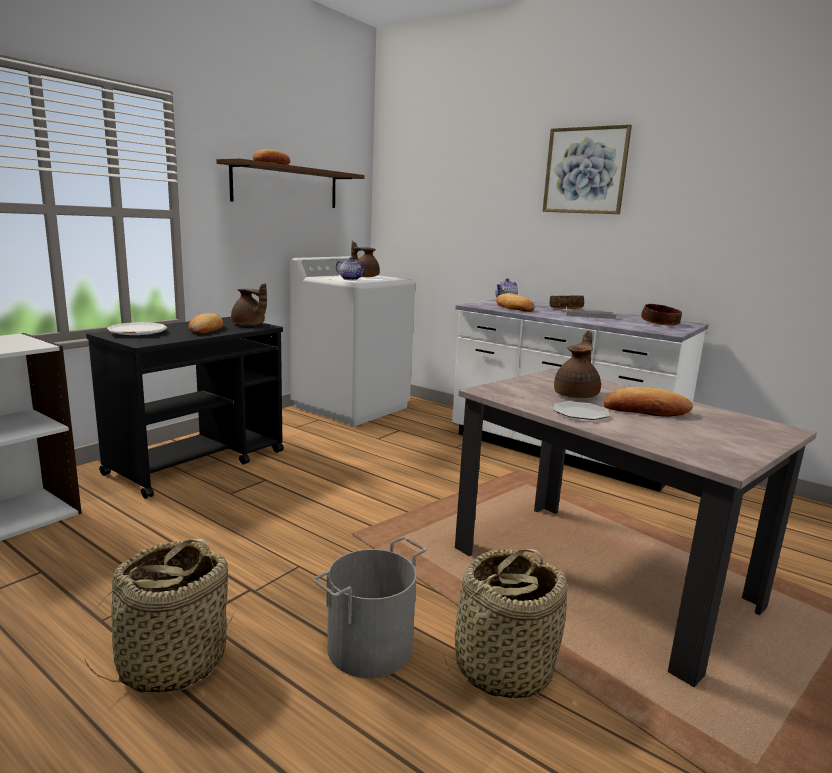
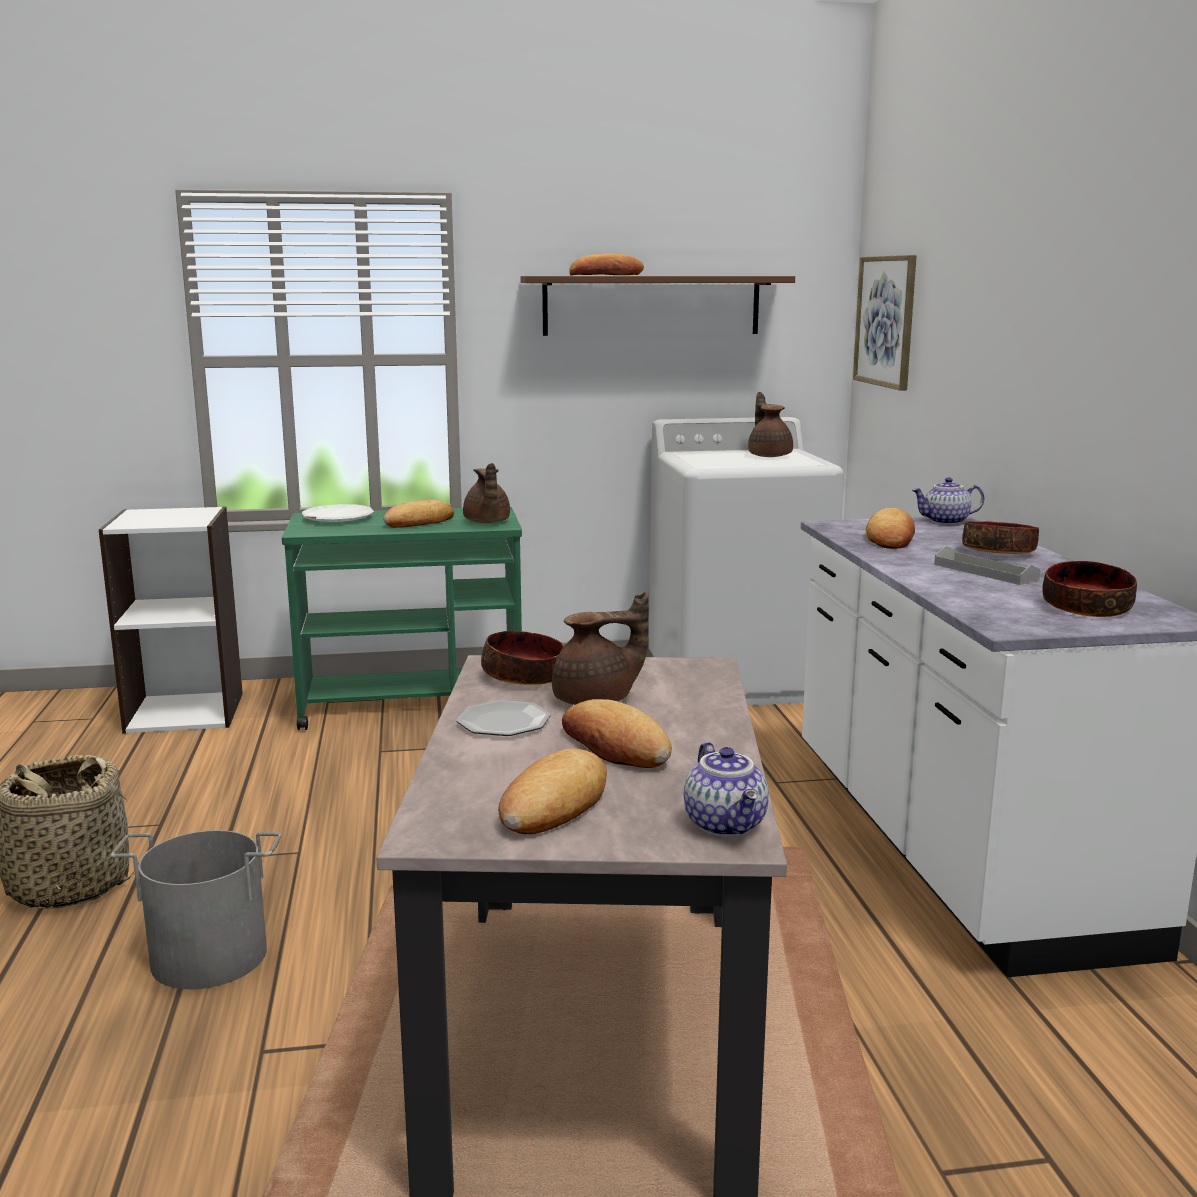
camera: 45 degrees right, 0 degrees up
black cart [86,317,284,499] -> green cart [282,507,522,730]
teapot [336,257,366,280] -> teapot moved to [684,742,769,837]
basket [444,549,567,698] -> none
picture [543,124,632,214] -> picture moved to [853,255,916,391]
none -> bowl [481,631,564,685]
none -> bread [498,748,607,834]

